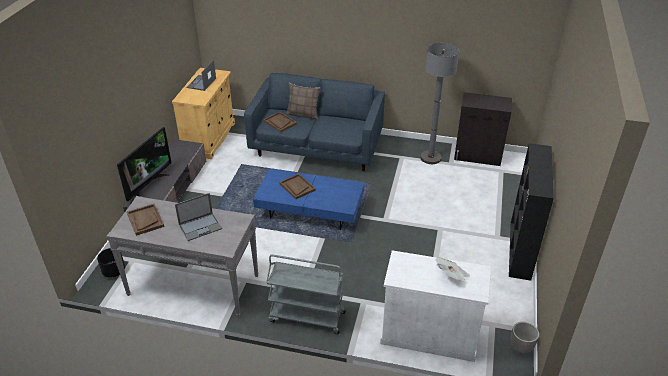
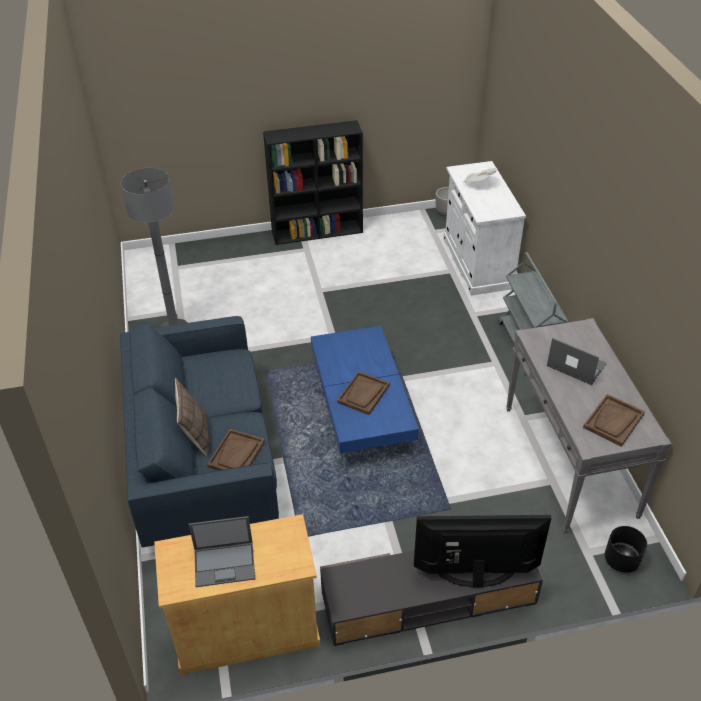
camera: 115 degrees left, 5 degrees up
black cabinet [454,92,512,166] -> none

